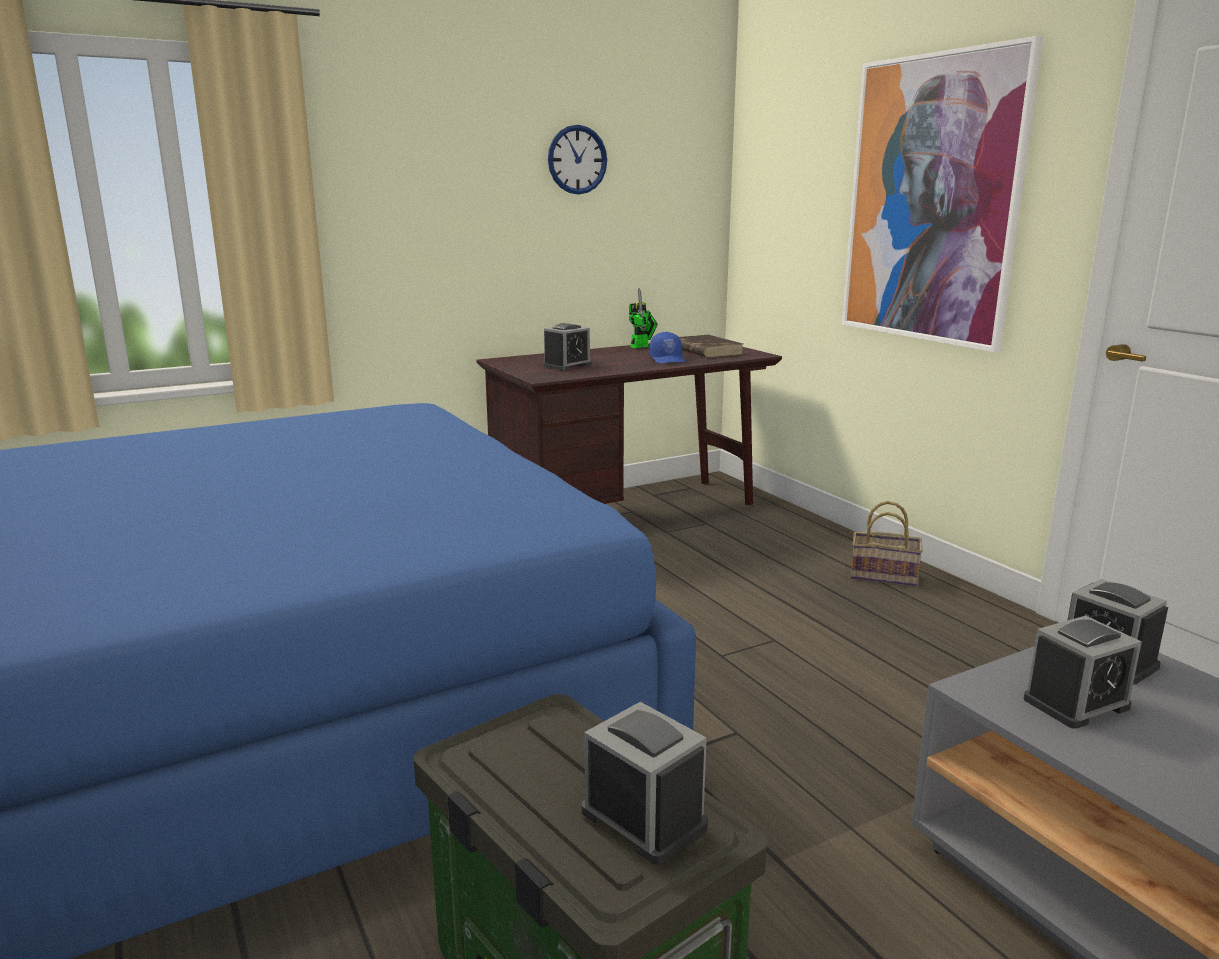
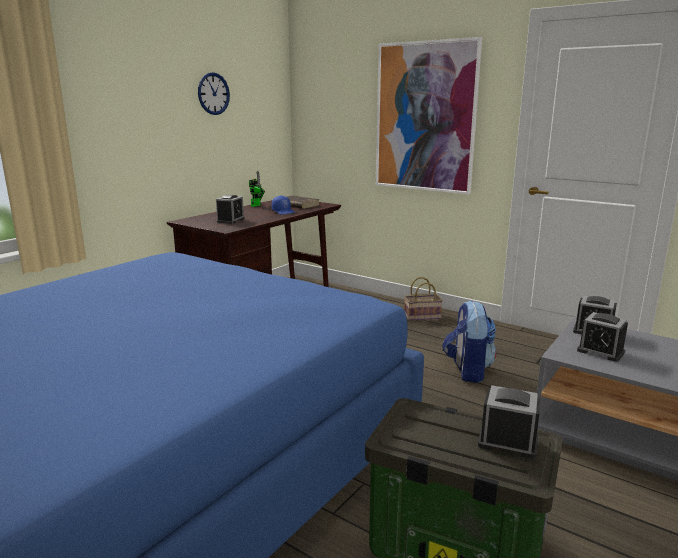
camera: 25 degrees left, 0 degrees up
alarm clock [1024,616,1142,729] -> alarm clock turned 90 degrees clockwise [577,312,628,362]
none -> backpack [442,300,496,383]

